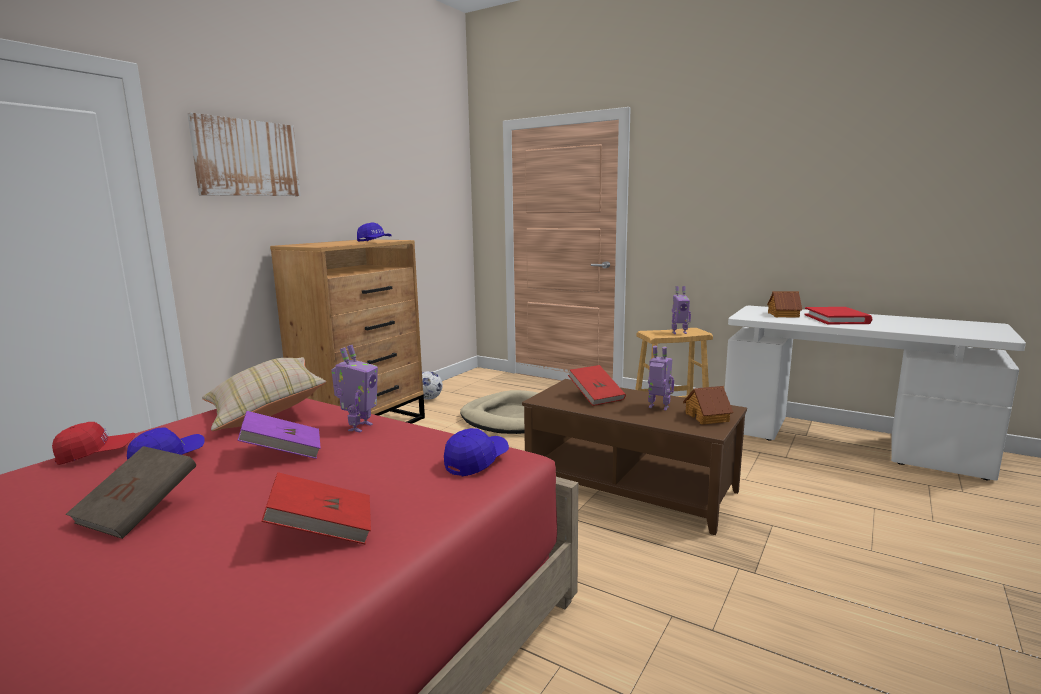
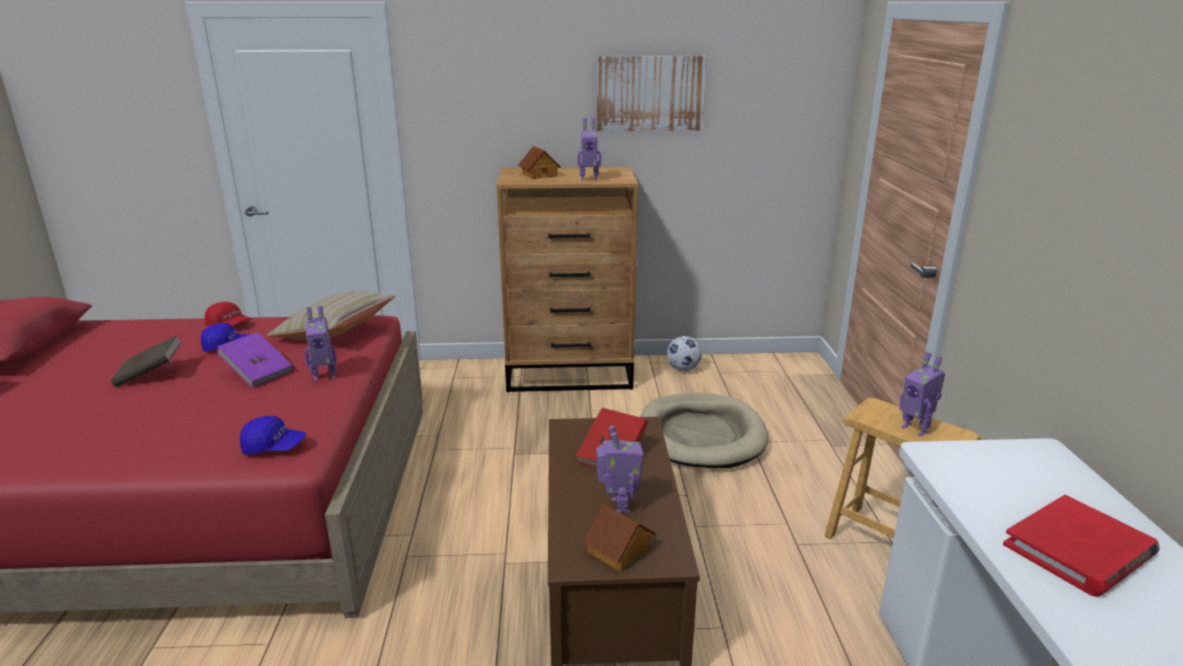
camera: 55 degrees right, 10 degrees up
picture [187,113,300,196] -> picture moved to [597,56,706,131]
red book [261,472,371,545] -> none
blue cap [357,222,392,241] -> toy robot [578,118,601,181]
toy house [767,291,802,318] -> toy house moved to [518,146,561,179]

